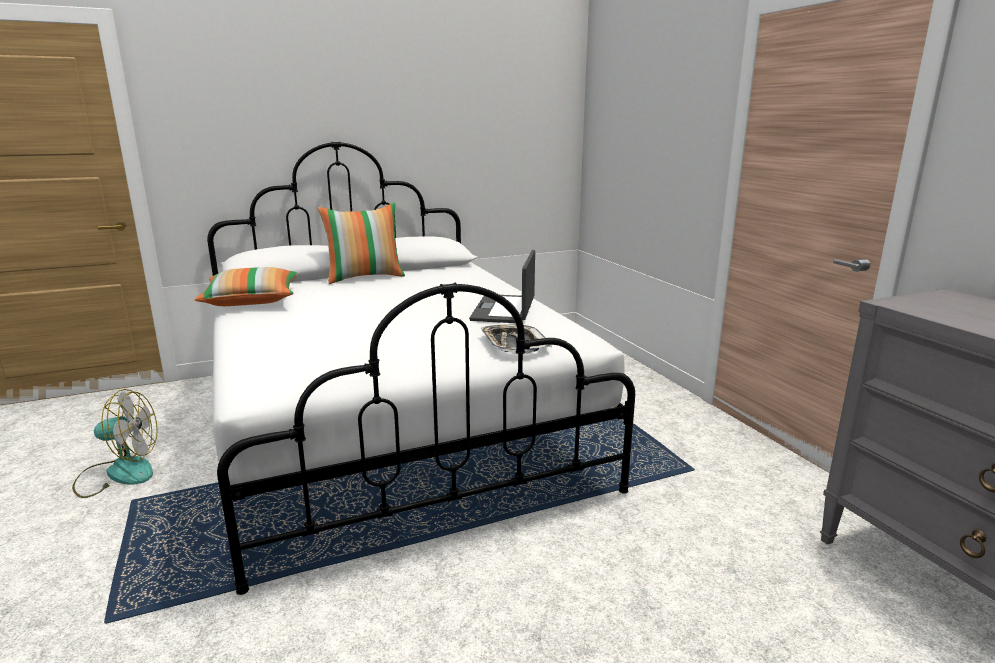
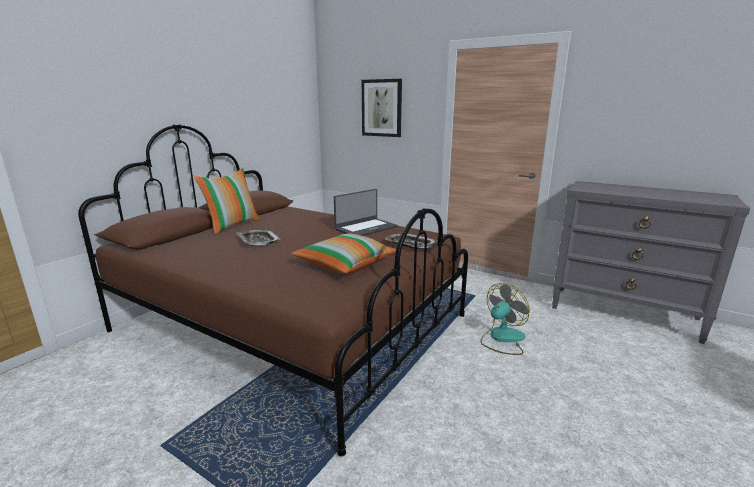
camera: 35 degrees left, 0 degrees up
fan [72,389,158,498] -> fan moved to [480,283,530,355]
pillow [195,267,297,306] -> pillow moved to [291,233,396,274]
white bed [207,142,635,595] -> brown bed [78,124,468,457]
laptop [469,250,535,323] -> laptop turned 105 degrees counterclockwise [334,189,398,236]
none -> tray [236,230,280,246]
none -> picture [362,79,402,137]

